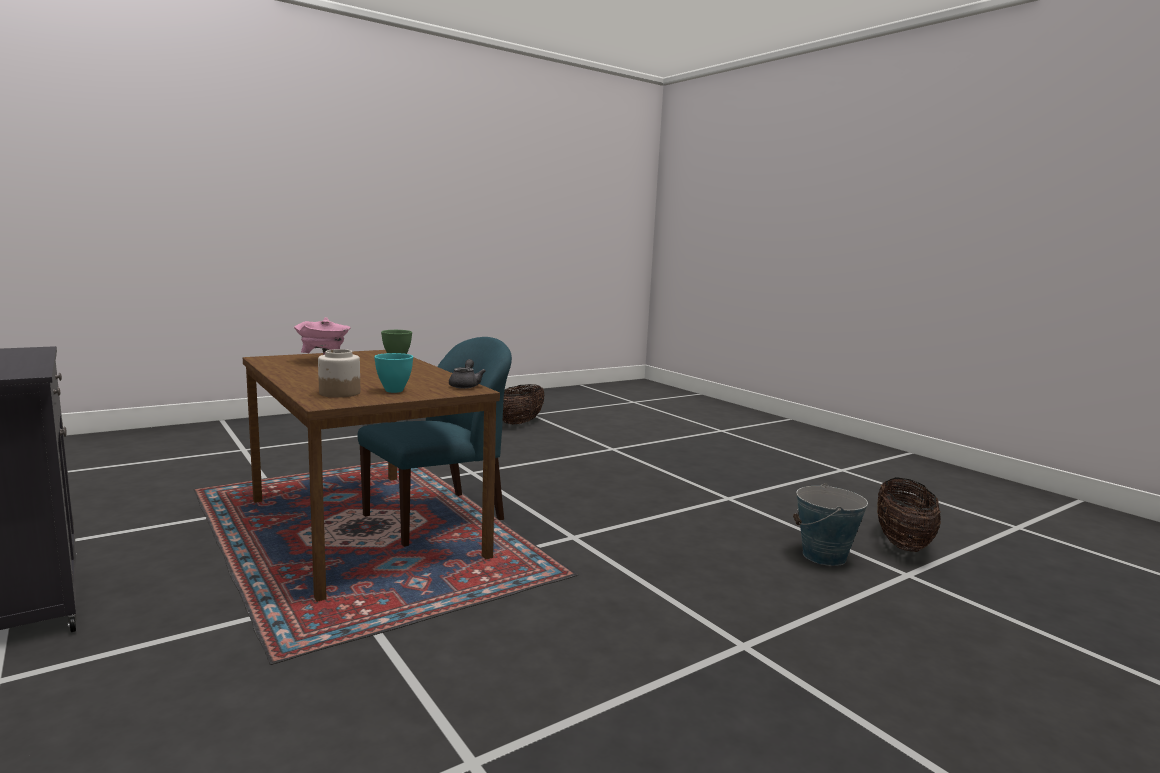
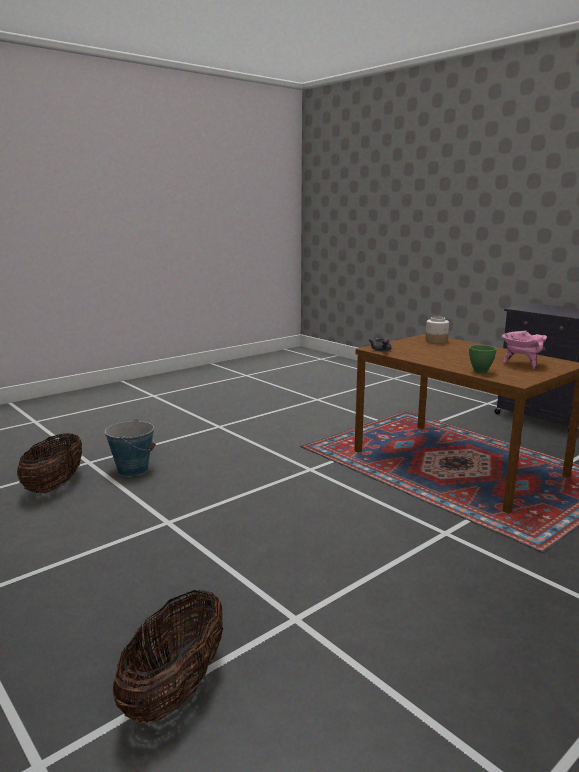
camera: 175 degrees right, 5 degrees up
blue chair [357,337,512,547] -> none
turquoise bowl [374,353,413,393] -> none
basket [503,384,544,425] -> basket moved to [113,590,223,724]

